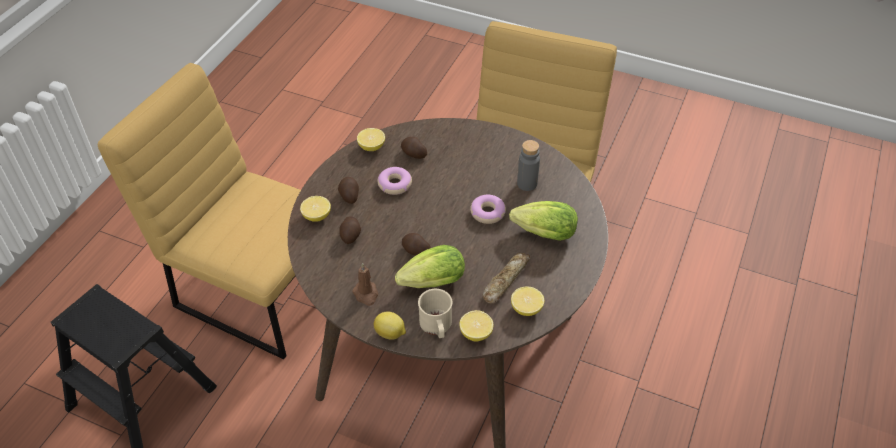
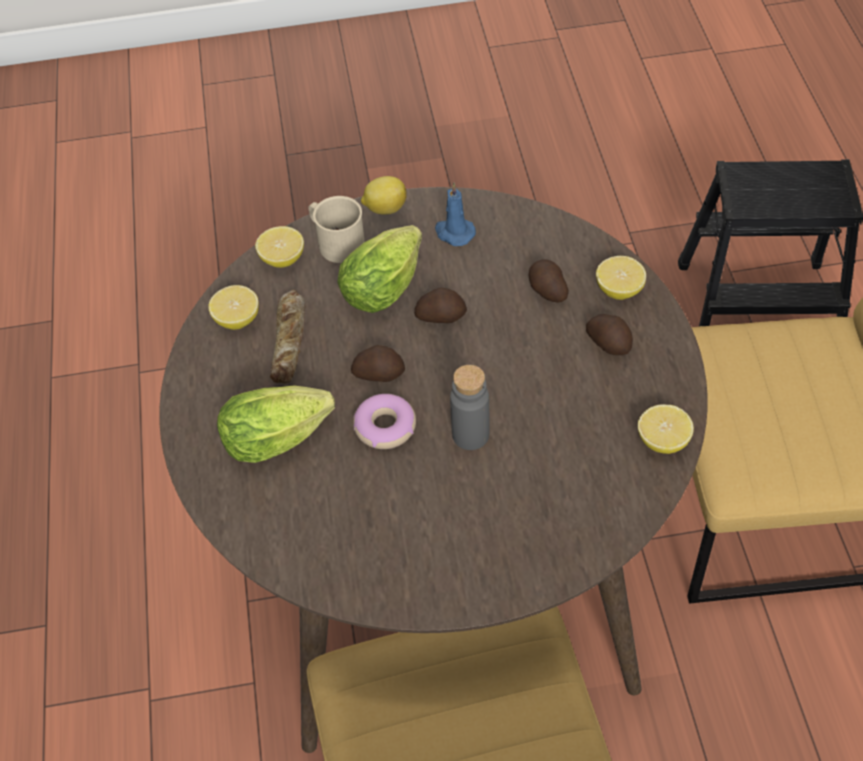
camera: 150 degrees right, 5 degrees up
brown candle [352,263,378,306] -> blue candle [435,182,476,246]
donut [378,167,412,195] -> none
potato [401,137,427,159] -> potato moved to [351,345,405,382]
grey bottle [517,140,540,191] -> grey bottle moved to [450,365,489,450]

